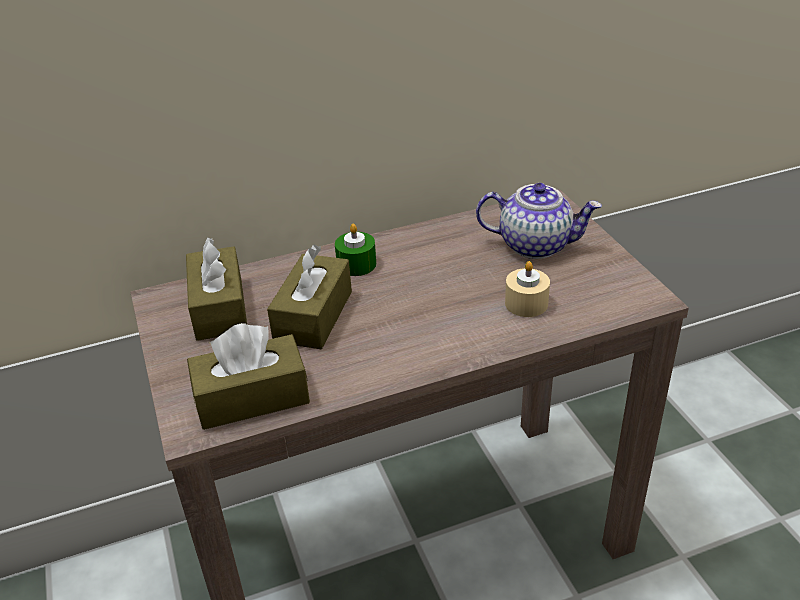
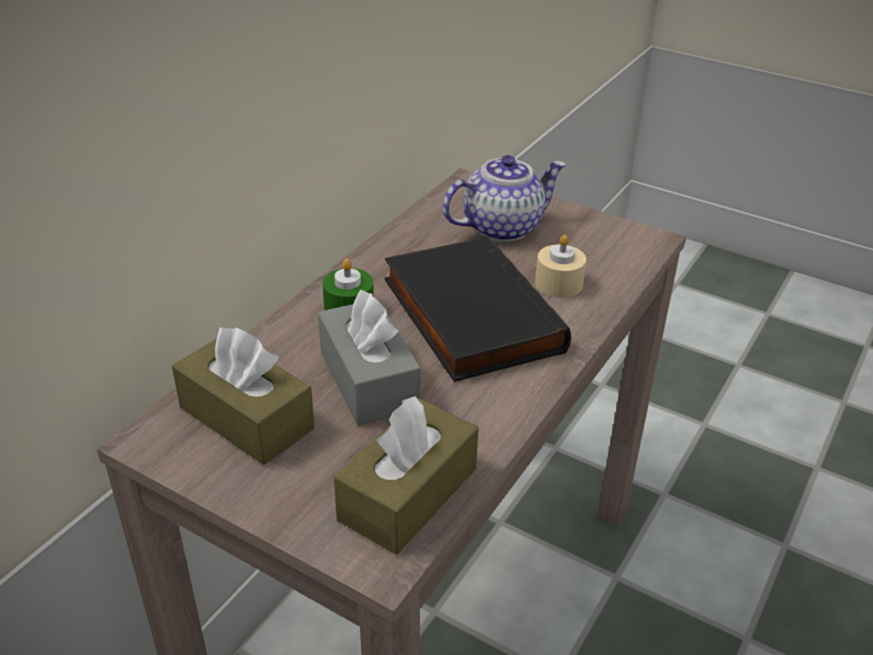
camera: 40 degrees left, 0 degrees up
brown tissue box [267,245,352,349] -> grey tissue box [318,290,421,426]
none -> black book [385,235,571,382]

